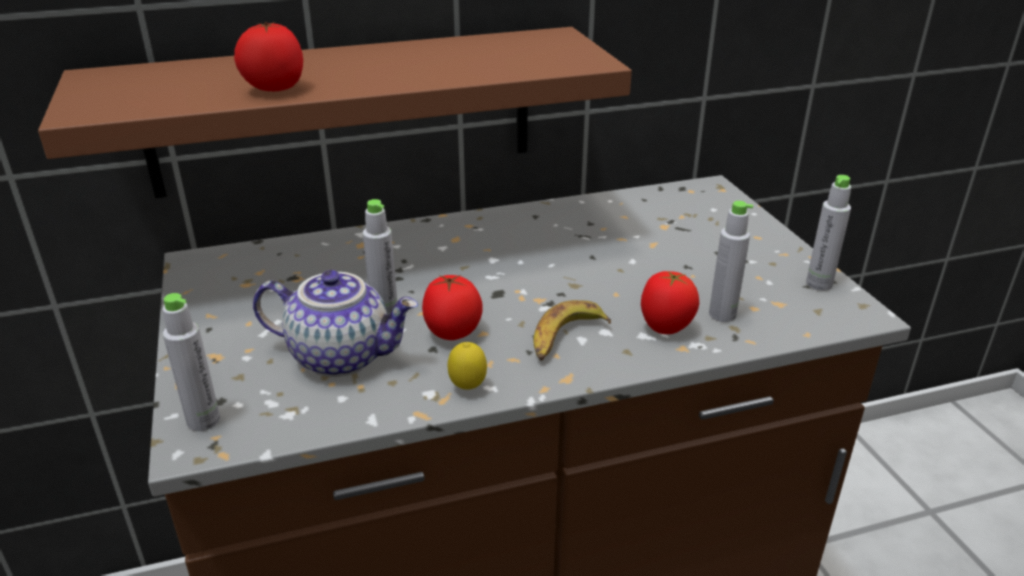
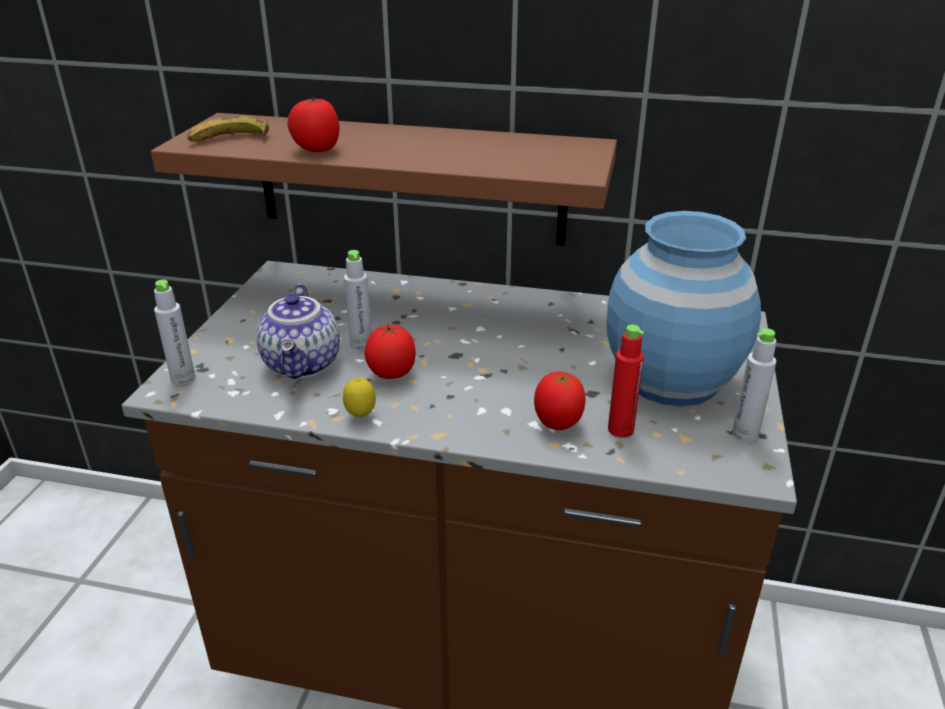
camera: 30 degrees right, 0 degrees up
teapot [253,270,418,377] -> teapot turned 45 degrees clockwise [256,284,340,379]
banana [534,300,611,361] -> banana moved to [187,116,269,141]
grey bottle [709,201,753,322] -> red bottle [608,325,644,438]
none -> blue vase [607,211,761,406]

